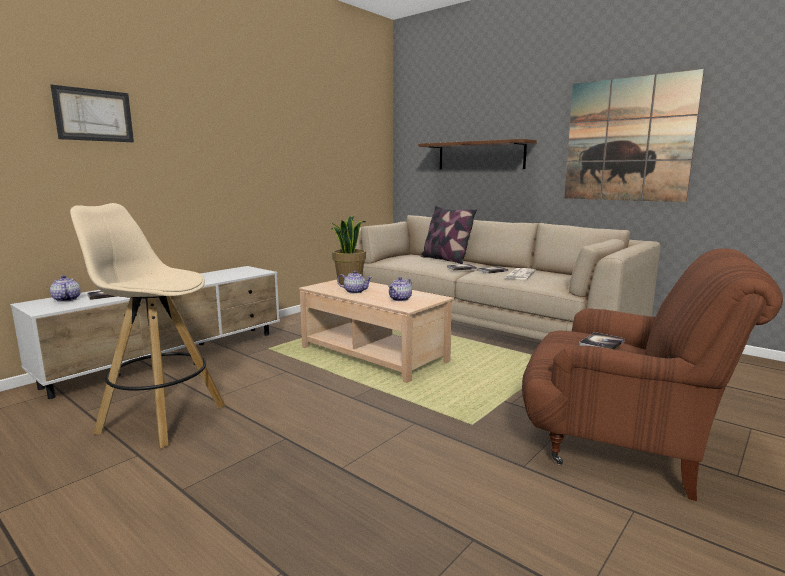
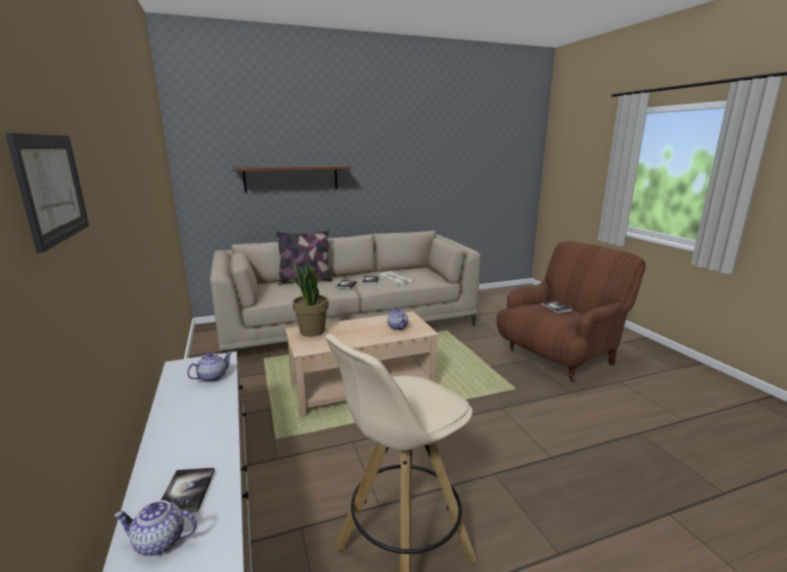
camera: 60 degrees left, 5 degrees up
teapot [337,271,373,294] -> teapot moved to [187,352,233,382]
picture [564,69,704,202] -> none

